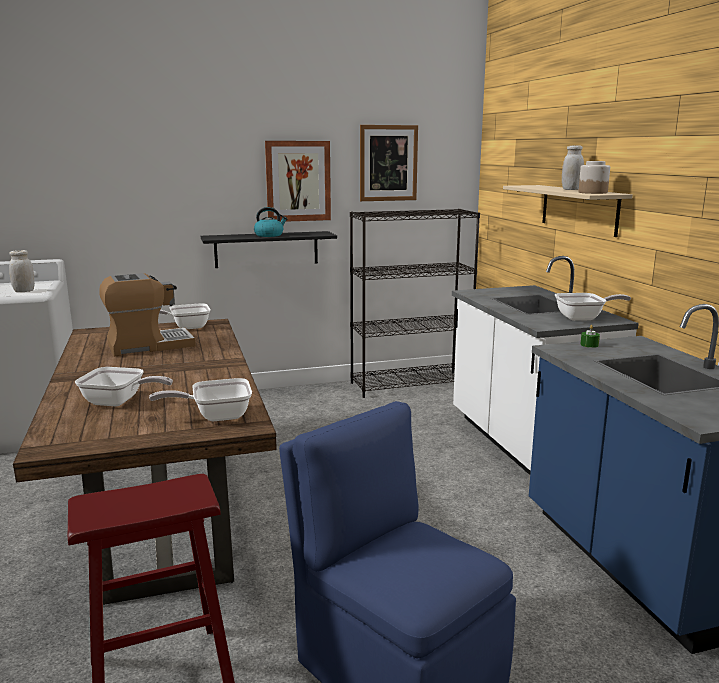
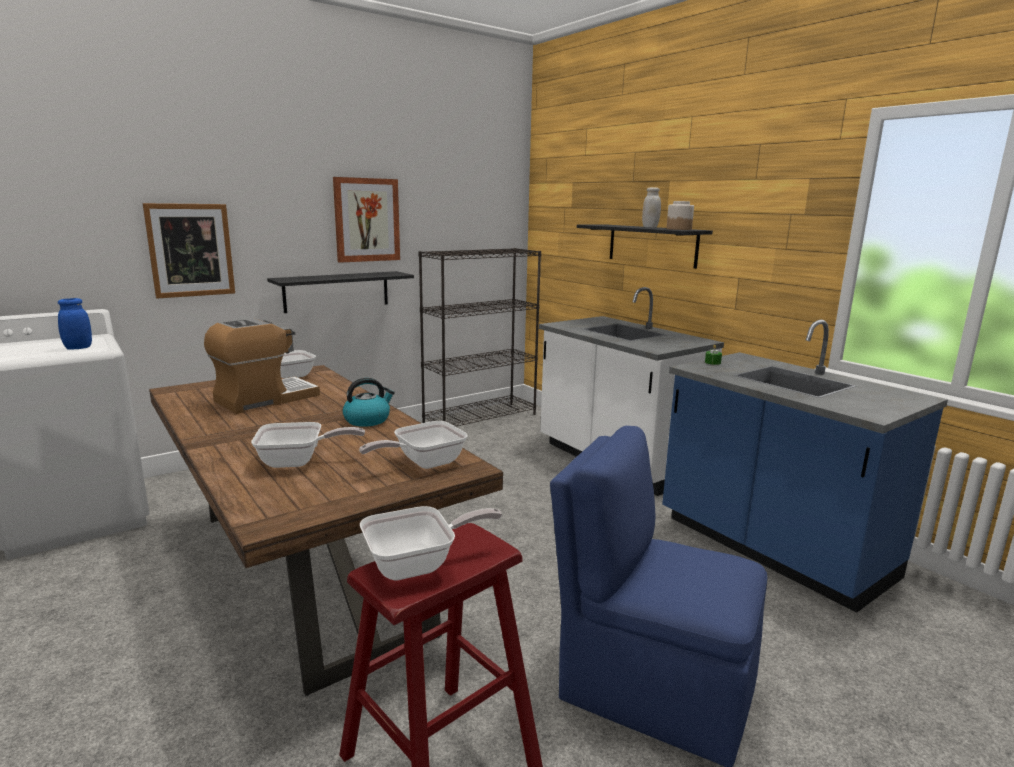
camera: 20 degrees left, 0 degrees up
white jar [9,250,35,292] -> blue jar [58,298,92,349]
kettle [254,207,287,237] -> kettle moved to [343,378,395,427]
picture [360,125,418,201] -> picture moved to [143,203,235,299]
beige shelf [503,185,633,237] -> black shelf [577,224,713,269]
frying pan [555,293,631,321] -> frying pan moved to [360,506,502,581]

